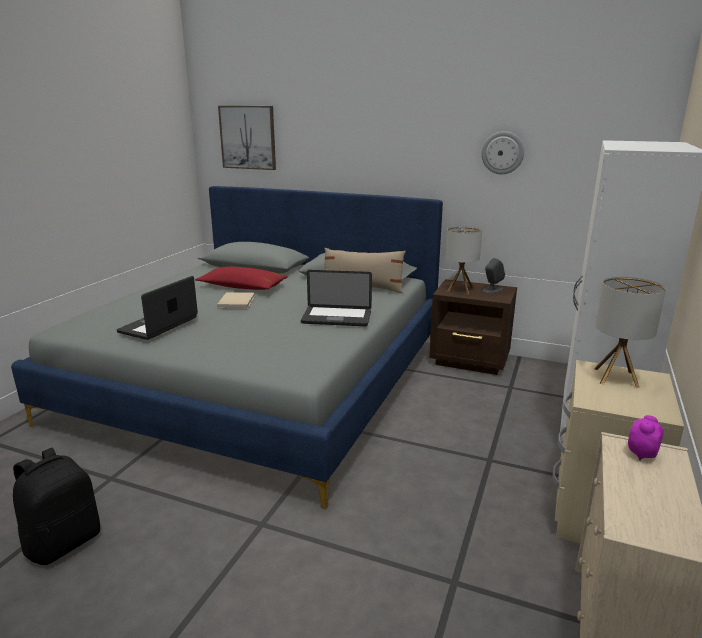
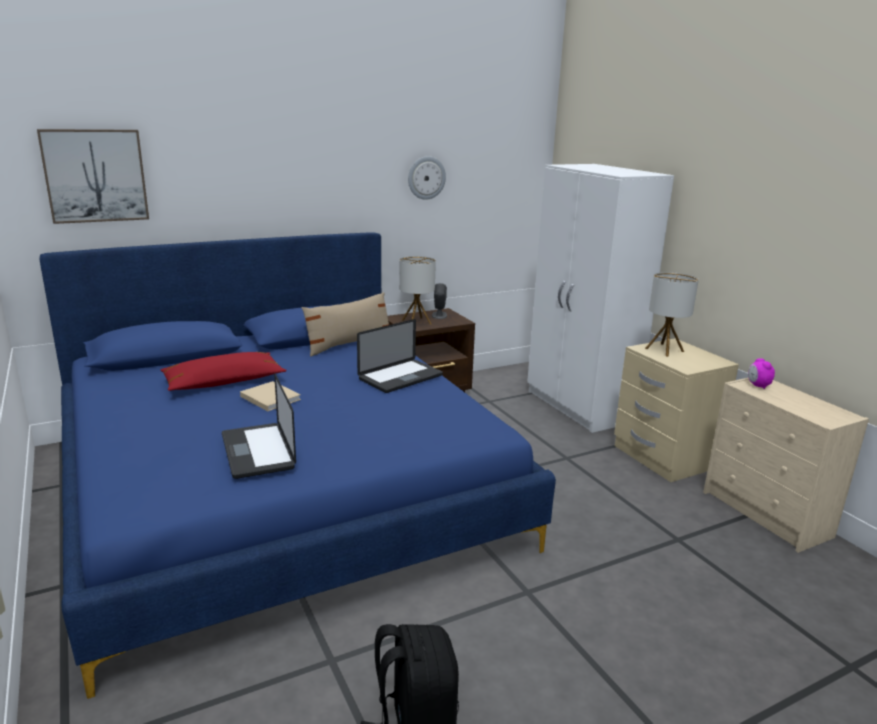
camera: 50 degrees left, 0 degrees up
grey bed [11,186,443,509] -> blue bed [39,232,556,699]

